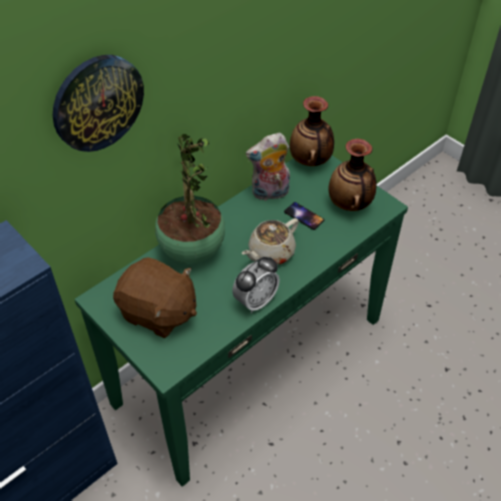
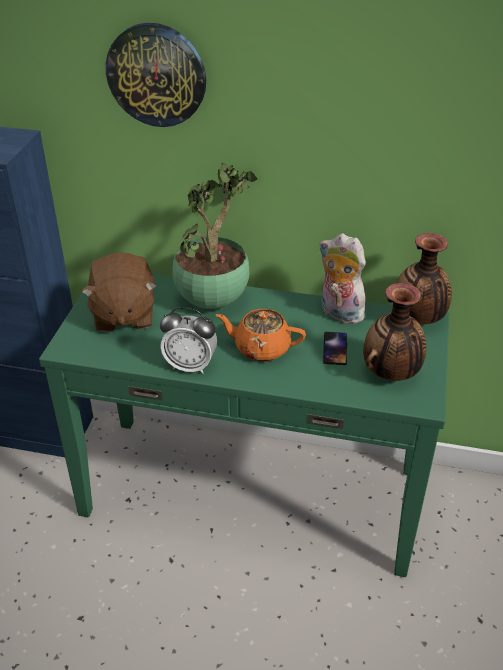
camera: 55 degrees right, 10 degrees down
beige teapot [242,218,299,265] -> orange teapot [216,309,306,361]

